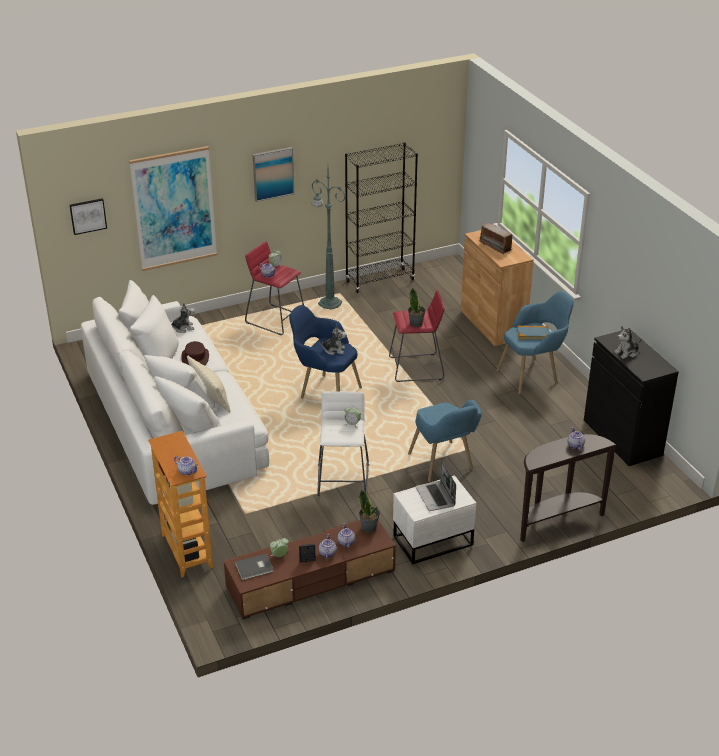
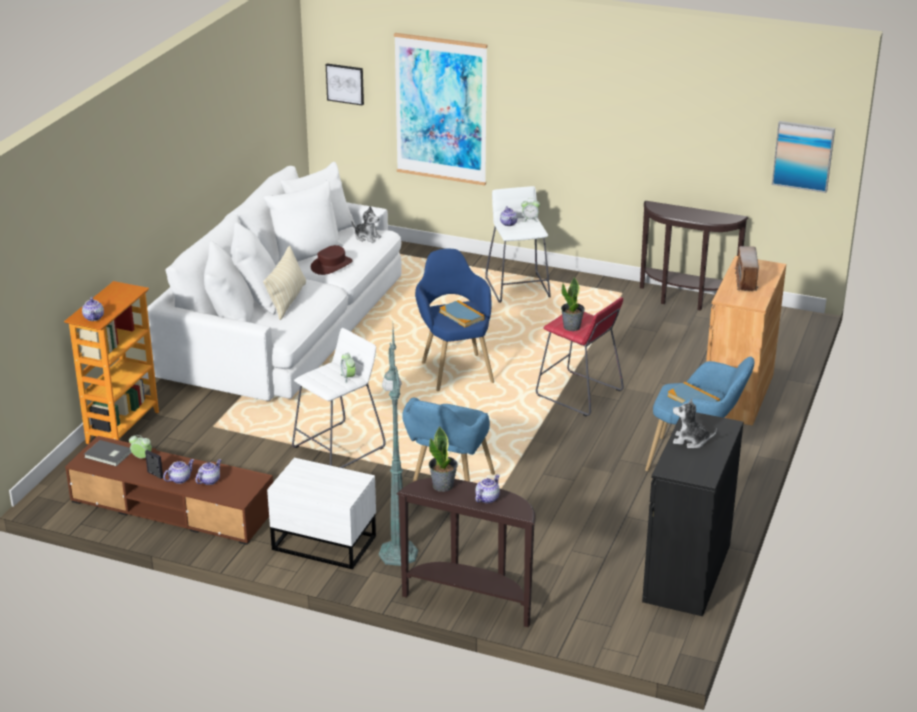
camera: 45 degrees right, 5 degrees down
red stool [245,241,304,335] -> white stool [485,186,551,303]
picture [253,147,294,202] -> picture moved to [772,121,835,193]
green floor lamp [312,170,345,310] -> green floor lamp moved to [379,328,418,566]
plush toy [319,325,347,355] -> book [439,300,485,327]
black bookcase [345,142,418,293] -> brown console table [640,201,749,311]
potted plant [359,490,380,533] -> potted plant moved to [429,426,458,492]
laptop [415,461,456,511] -> none

